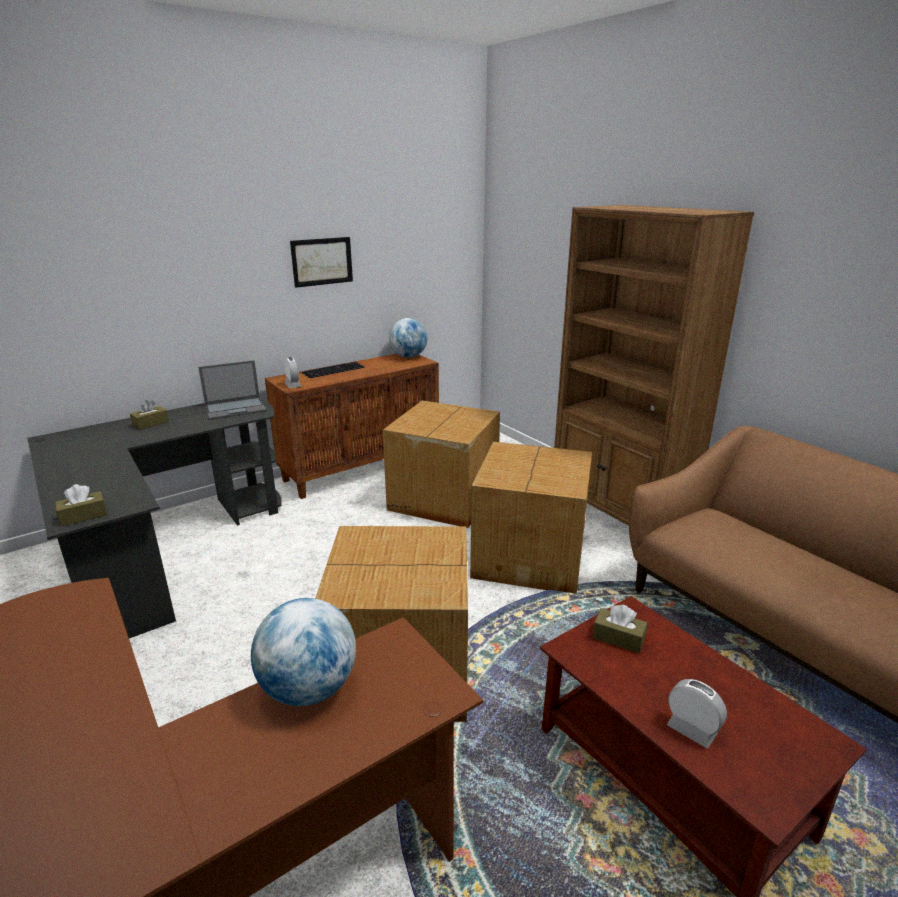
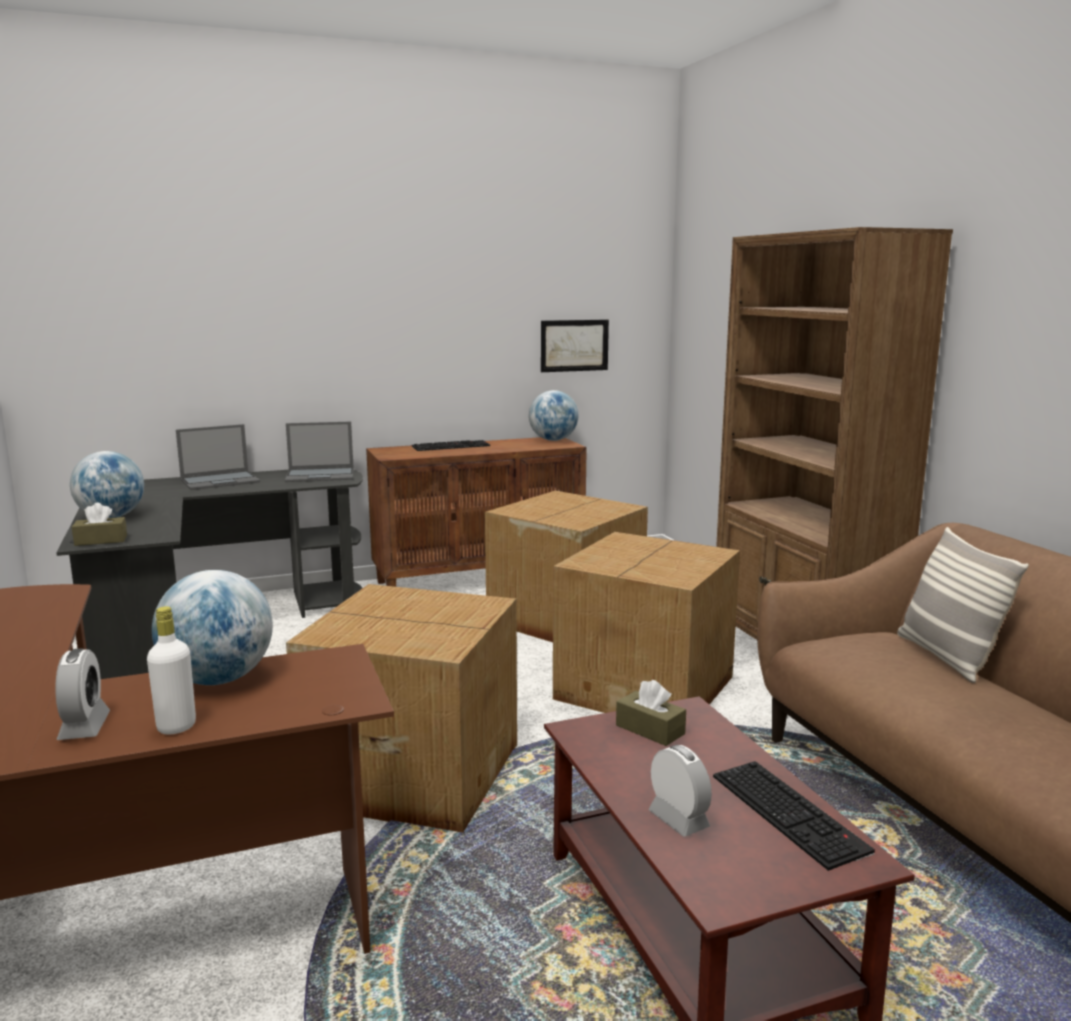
camera: 15 degrees right, 10 degrees down
brown tissue box [130,400,169,430] -> laptop [176,424,260,490]
alarm clock [284,357,302,388] -> alarm clock moved to [55,648,110,740]
picture [290,237,353,288] -> picture moved to [541,320,609,372]
none -> globe [70,451,144,518]
none -> white bottle [147,606,196,734]
none -> keyboard [713,761,875,871]
none -> pillow [897,527,1029,683]

